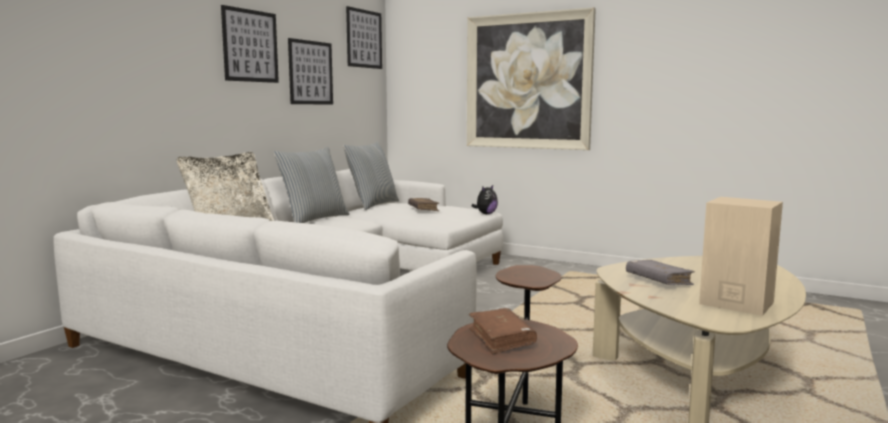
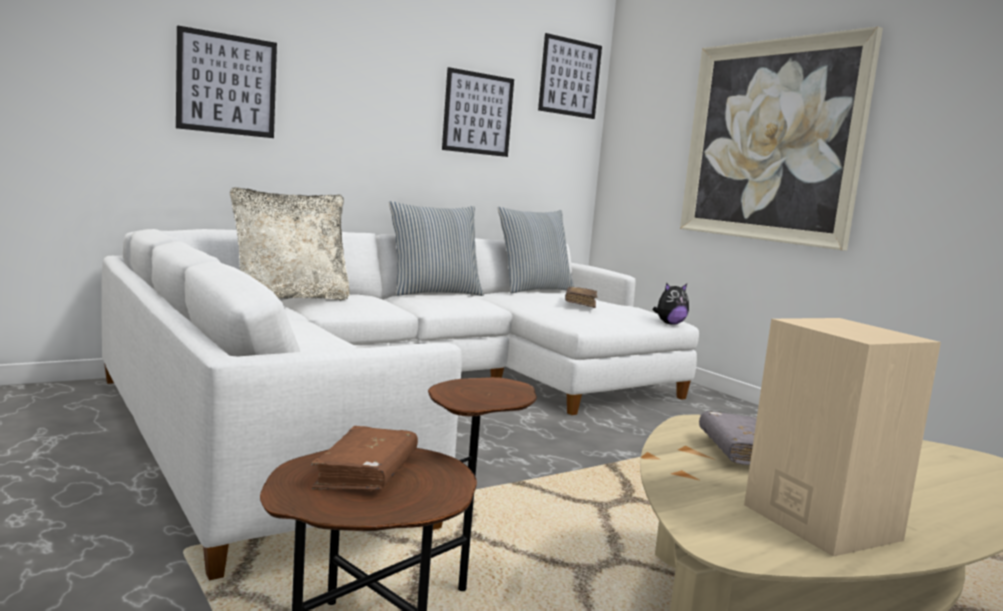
camera: 25 degrees right, 0 degrees up
picture [221,5,279,83] -> picture moved to [176,25,277,138]

